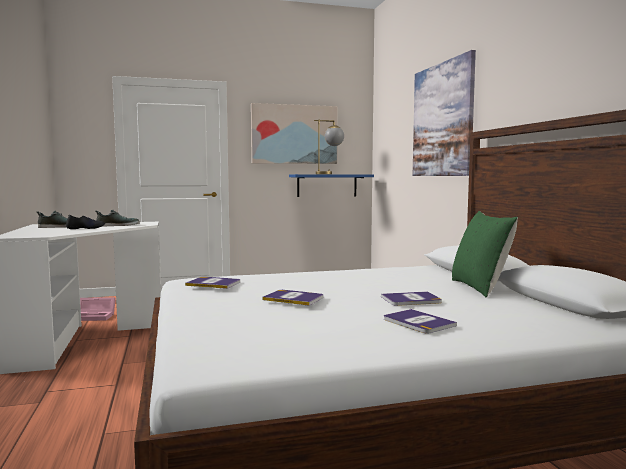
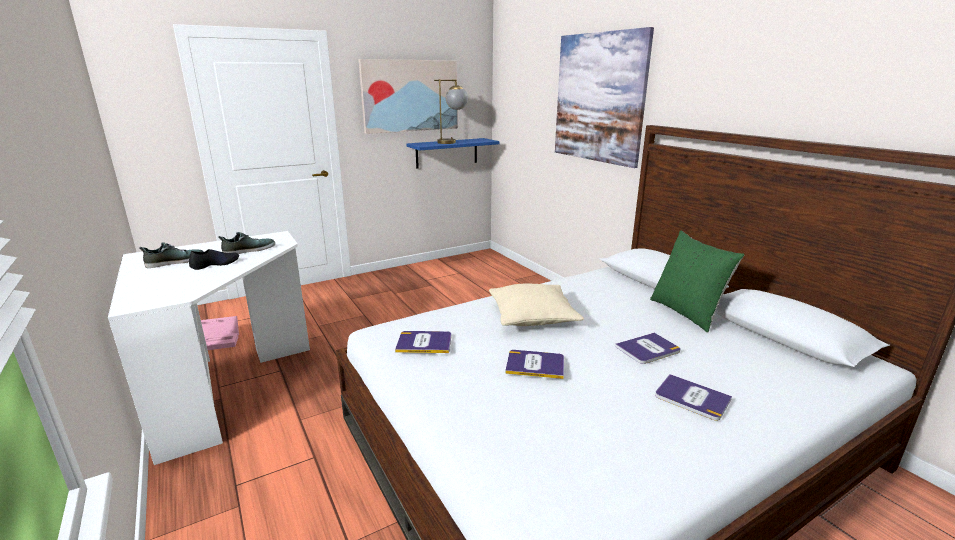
camera: 15 degrees left, 15 degrees up
none -> beige pillow [489,284,584,326]

